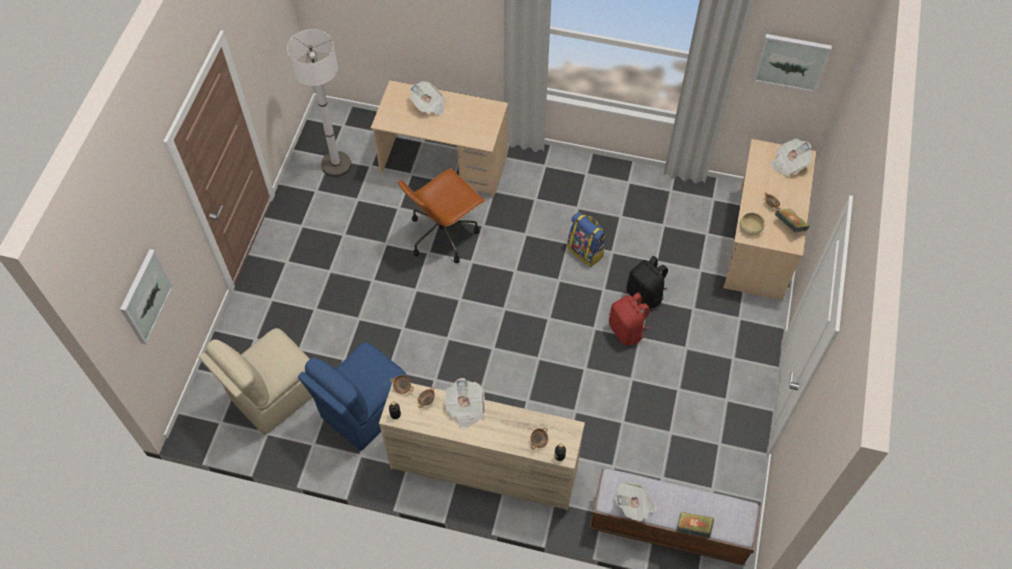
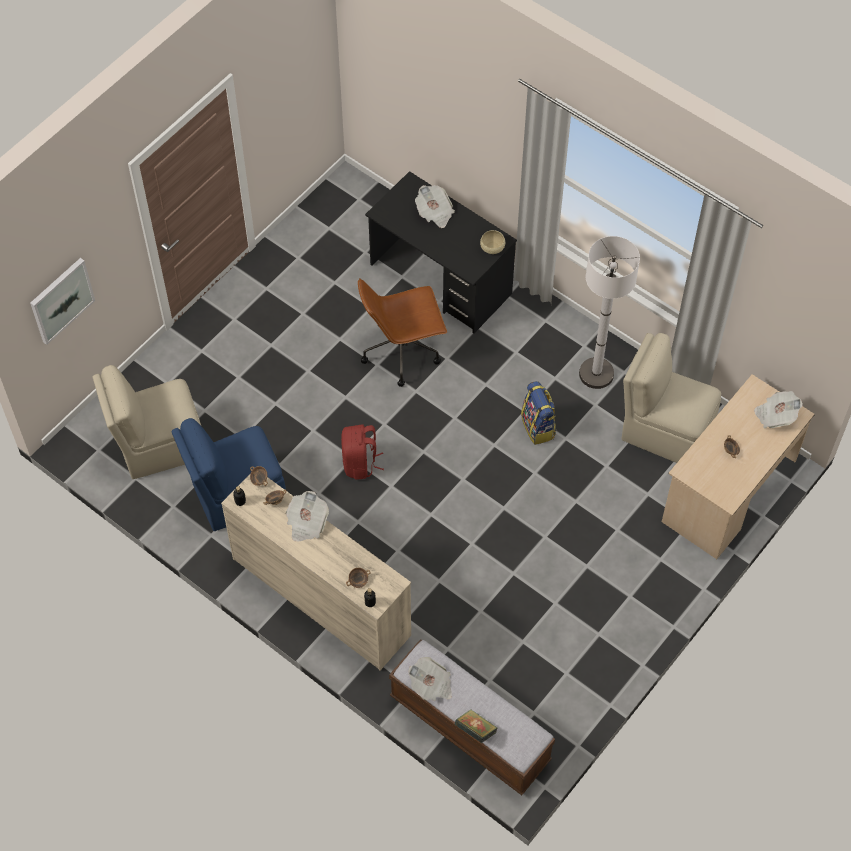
camera: 25 degrees right, 0 degrees up
white floor lamp [287,29,351,177] -> white floor lamp moved to [579,236,640,389]
beige desk [371,80,508,197] -> black desk [365,171,517,334]
red backpack [609,293,650,345] -> red backpack moved to [341,424,384,480]
black backpack [627,256,668,309] -> none
beige bowl [740,213,764,236] -> beige bowl moved to [480,230,505,254]
picture [753,34,832,93] -> none
book [775,209,810,232] -> none
none -> beige chair [621,333,721,463]

